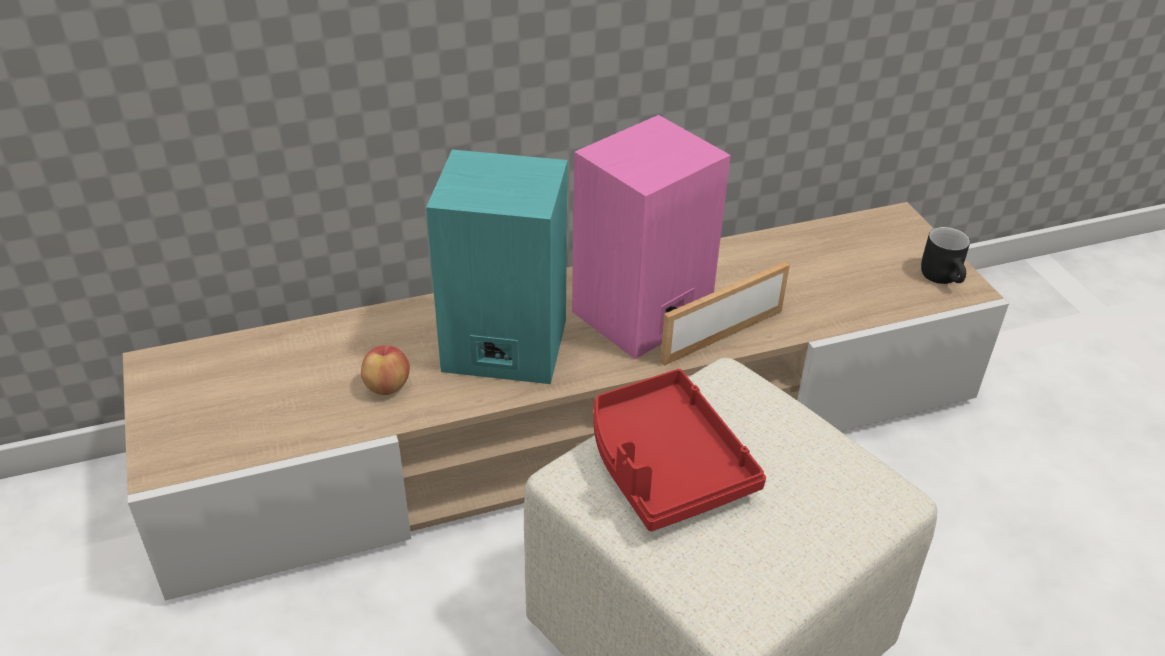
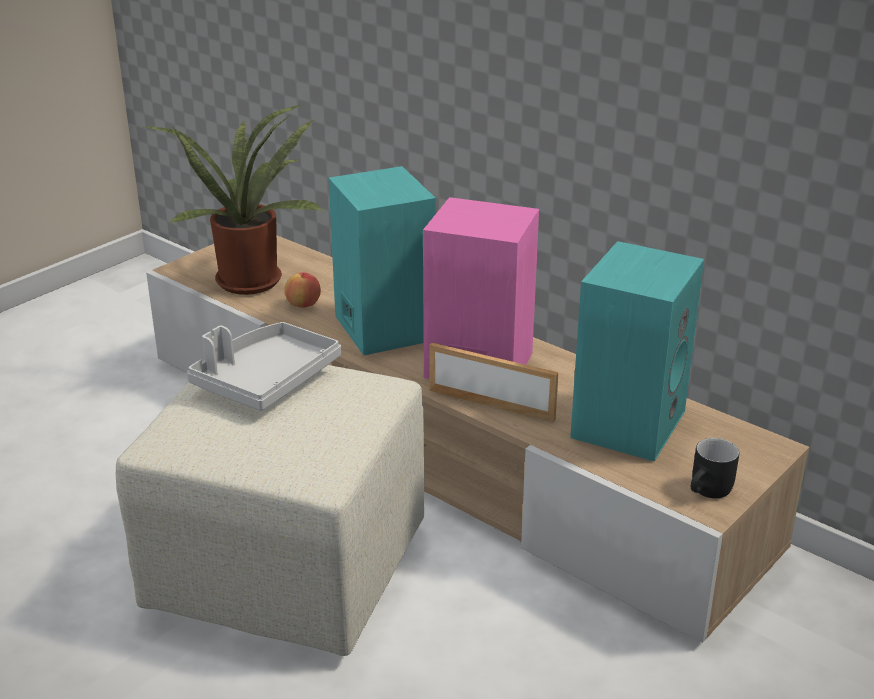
camera: 60 degrees right, 10 degrees down
red tray [593,369,766,531] -> grey tray [187,322,341,411]
none -> potted plant [144,105,324,295]
none -> turquoise speaker [570,241,704,462]

